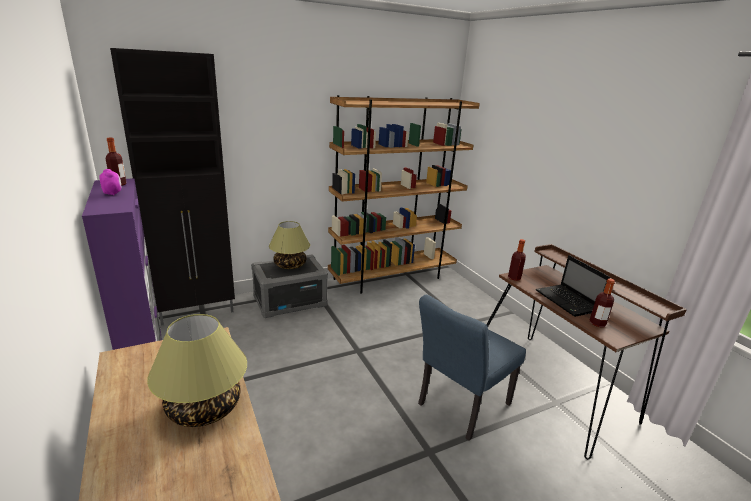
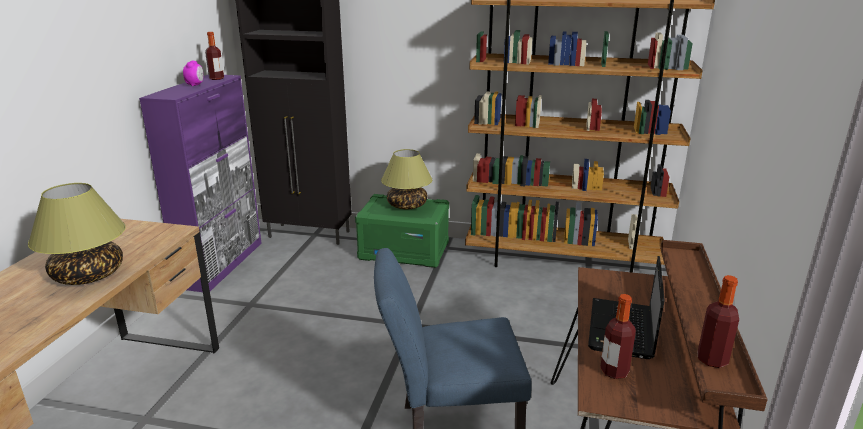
camera: 40 degrees right, 0 degrees up
grey storage box [251,255,328,318] -> green storage box [355,194,449,268]
bottle [508,239,526,281] -> bottle moved to [698,275,739,368]

